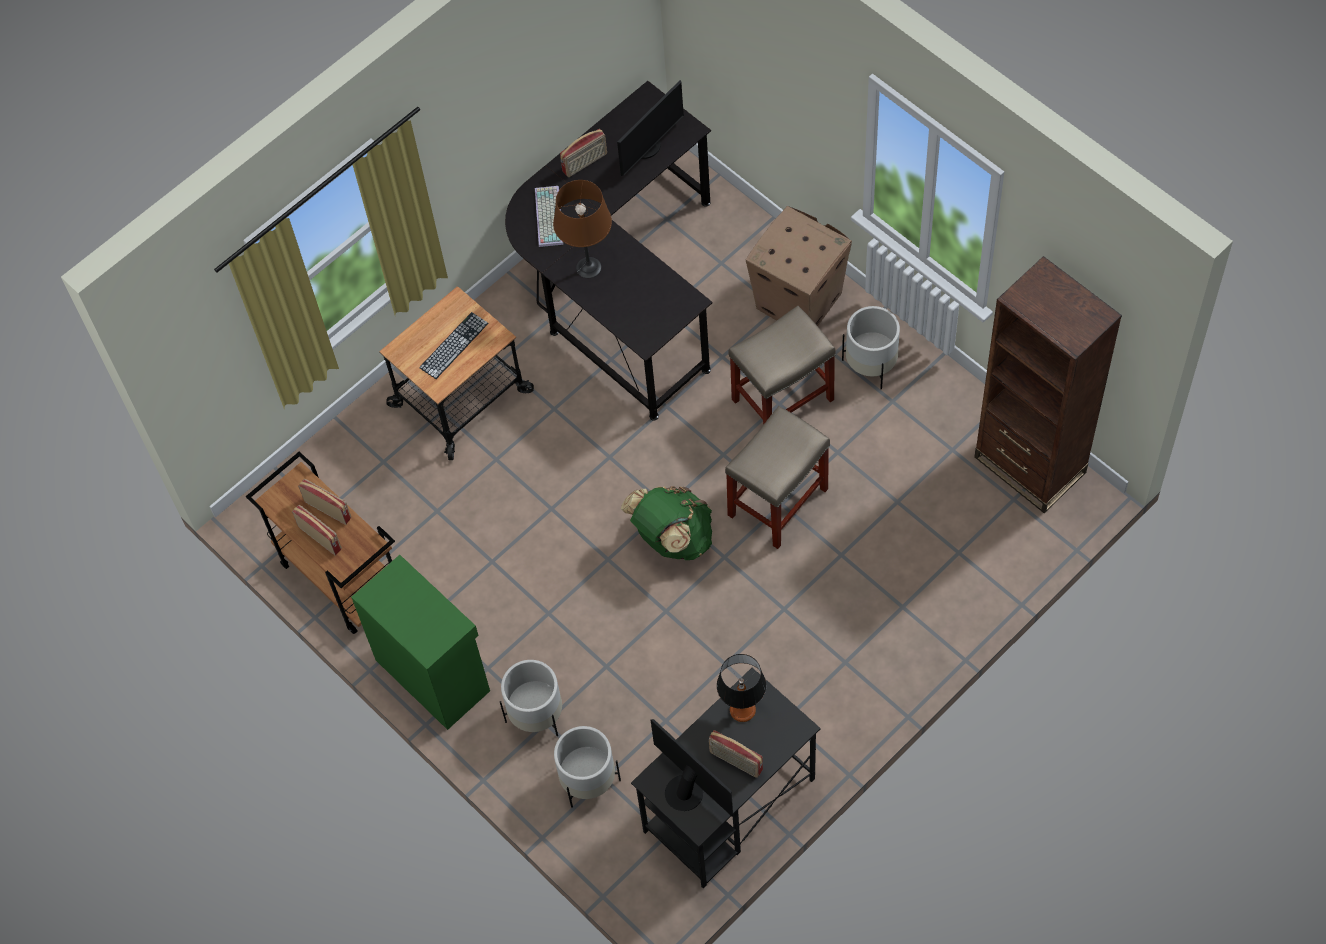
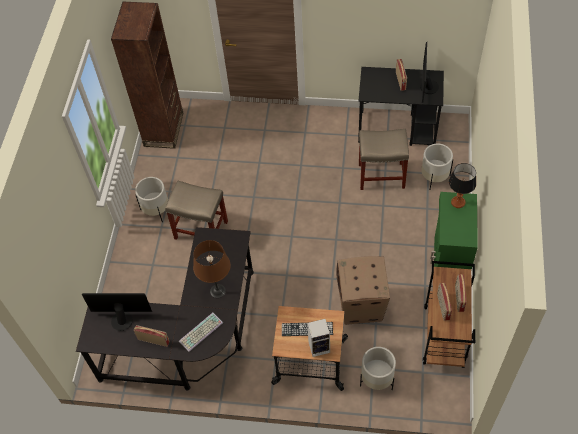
camera: 130 degrees left, 5 degrees down
white planter [500,660,562,736] -> white planter moved to [360,347,396,390]
green backpack [621,486,712,560] -> none
table lamp [717,654,766,722] -> table lamp moved to [449,163,476,208]
beige stool [725,406,830,549] -> beige stool moved to [359,129,409,190]
cardboard box [746,206,852,326] -> cardboard box moved to [336,256,390,325]
none -> speaker [307,319,330,357]

